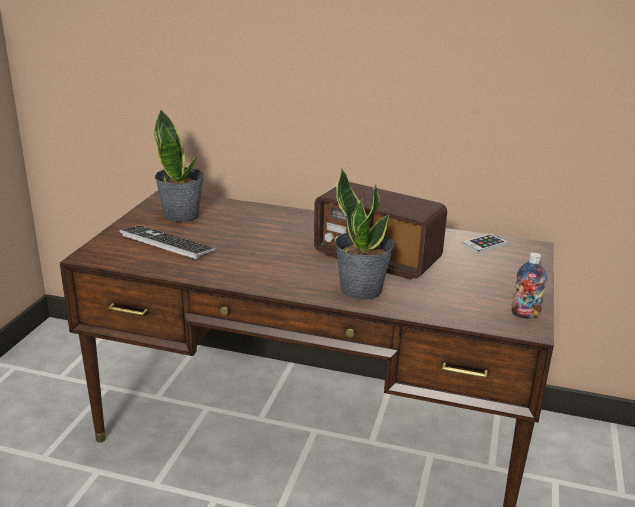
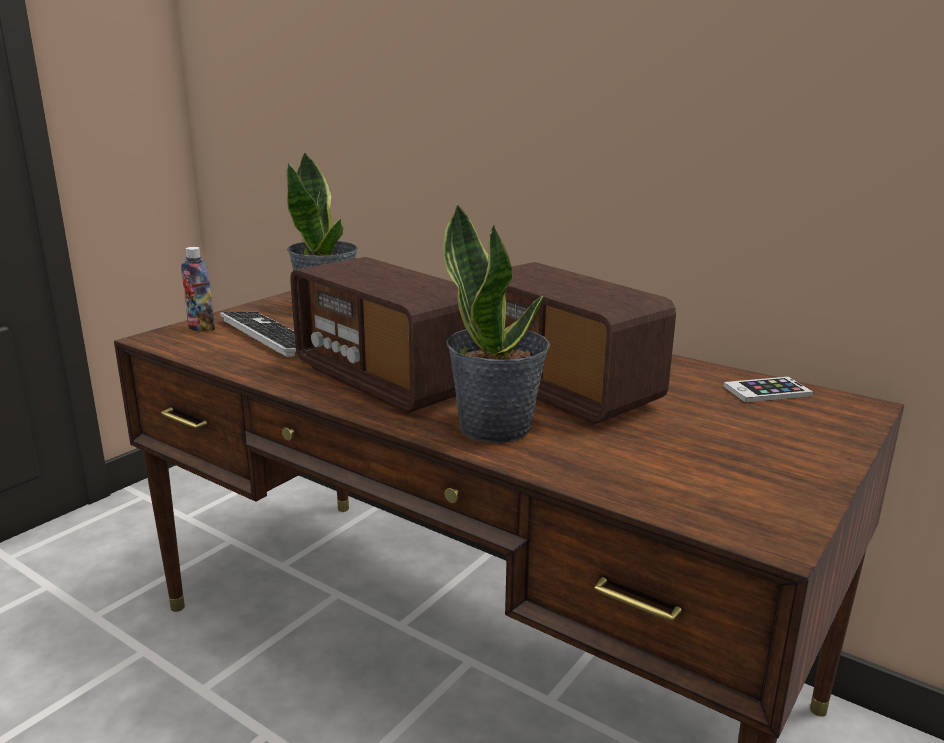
camera: 20 degrees right, 5 degrees down
bottle [511,253,547,319] -> bottle moved to [181,247,215,332]
none -> radio [290,257,466,413]

